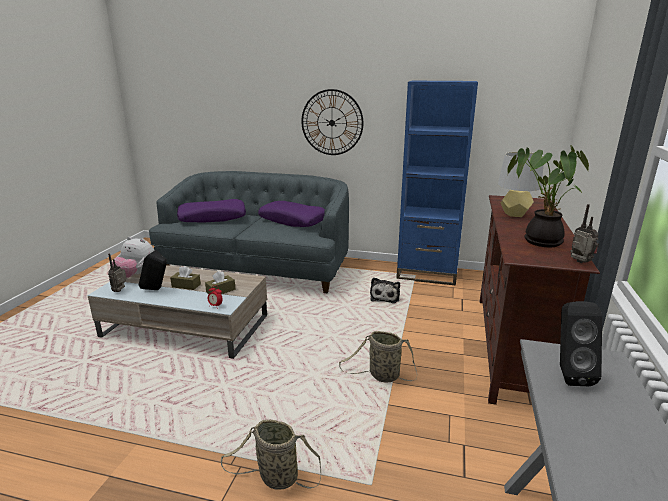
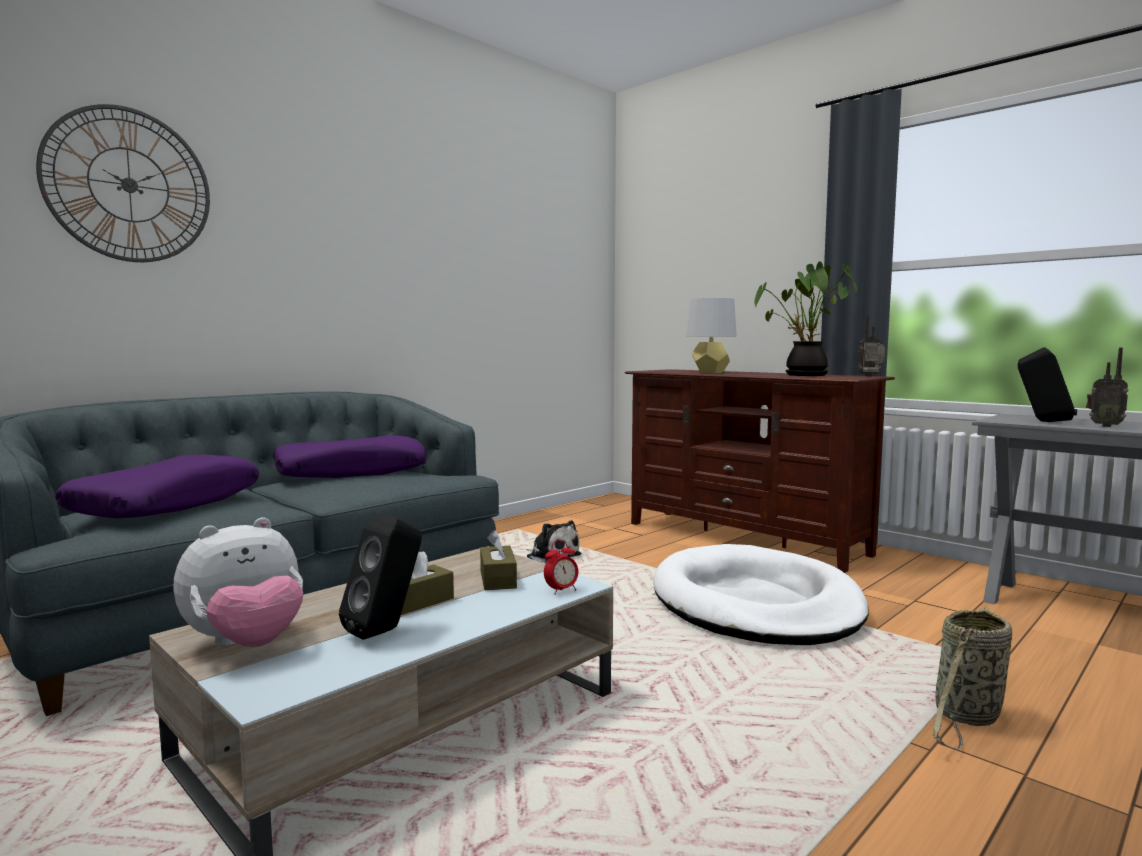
camera: 60 degrees left, 15 degrees down
radio [108,253,126,292] -> radio moved to [1086,348,1129,427]
wall clock [301,89,363,155] -> wall clock moved to [36,104,210,262]
basket [339,331,417,382] -> white dog bed [653,544,869,645]
blue bookcase [396,81,478,286] -> none

